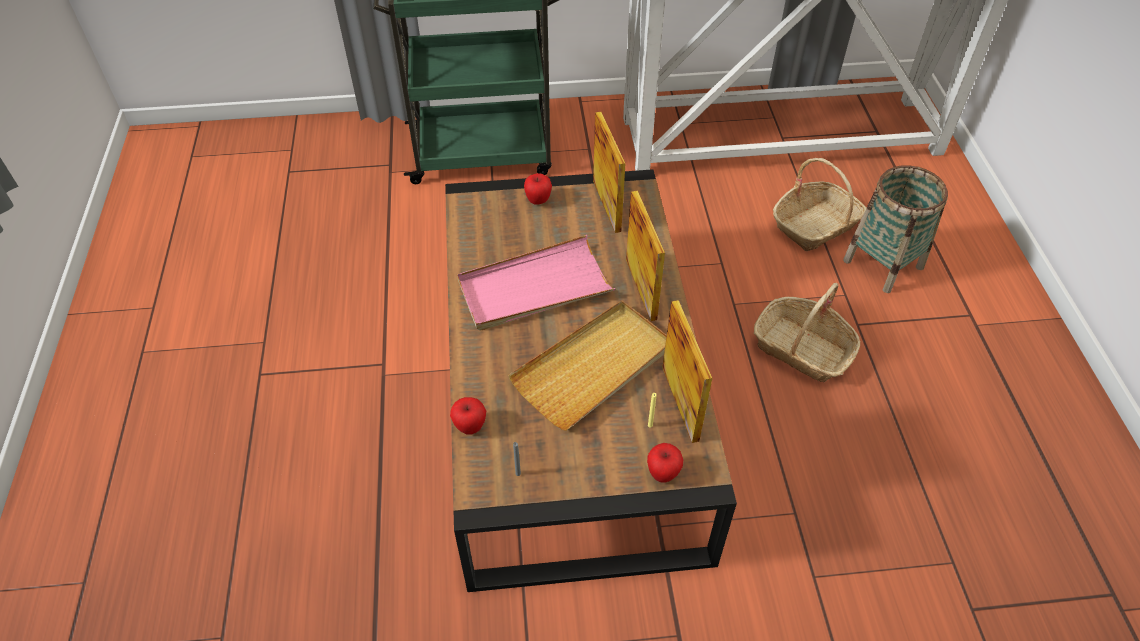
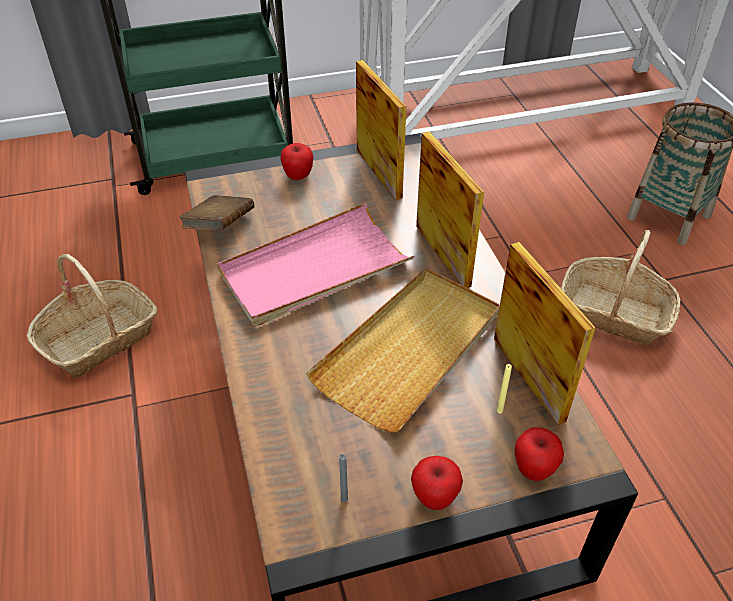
camera: 10 degrees left, 5 degrees down
apple [450,397,486,435] -> apple moved to [411,456,463,510]
basket [773,158,867,251] -> basket moved to [27,254,157,378]
none -> brown book [179,195,254,230]

